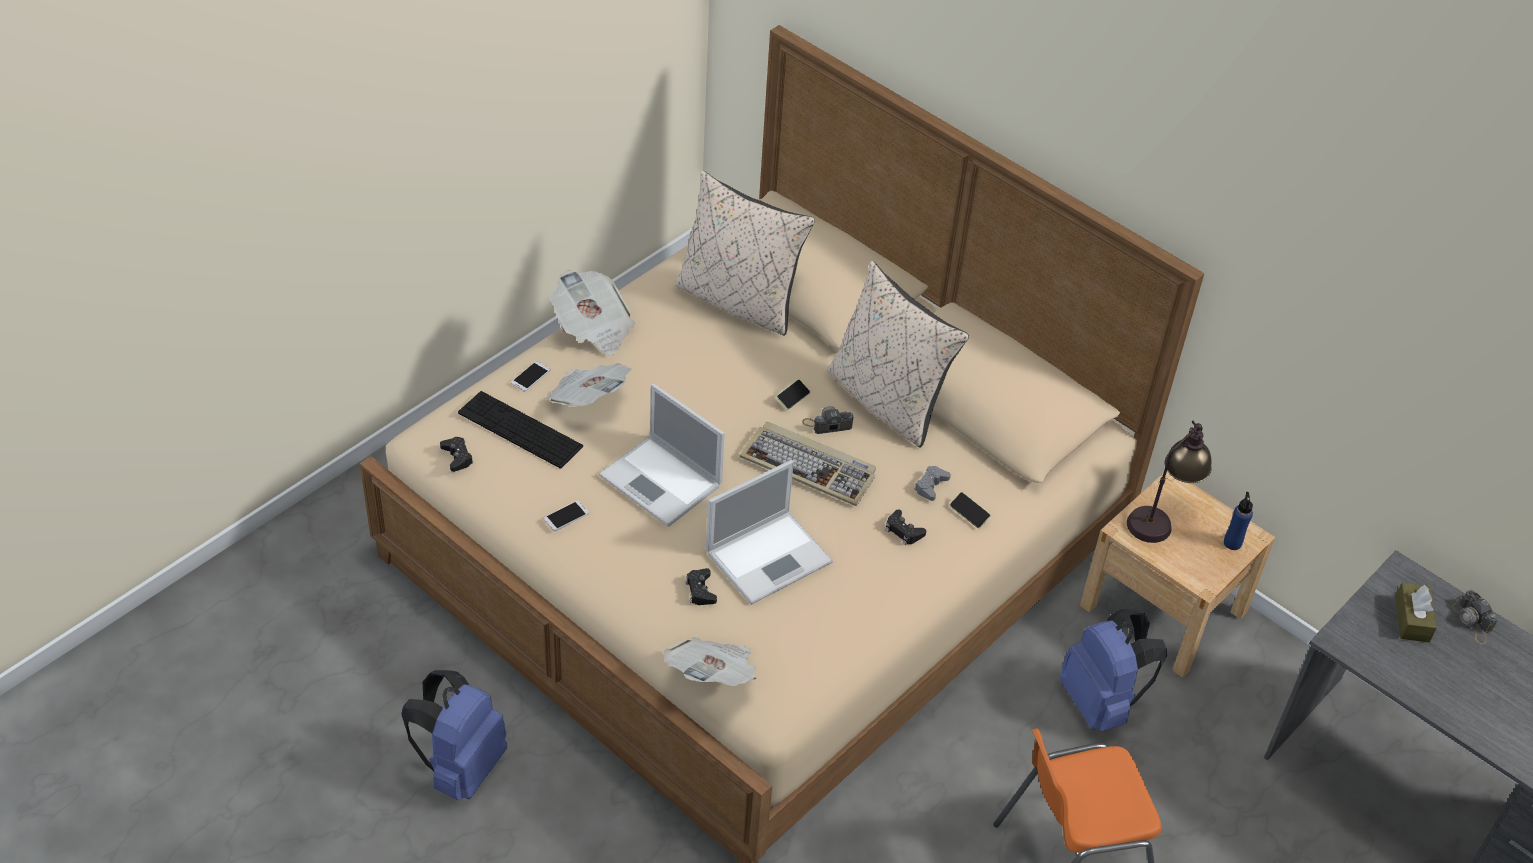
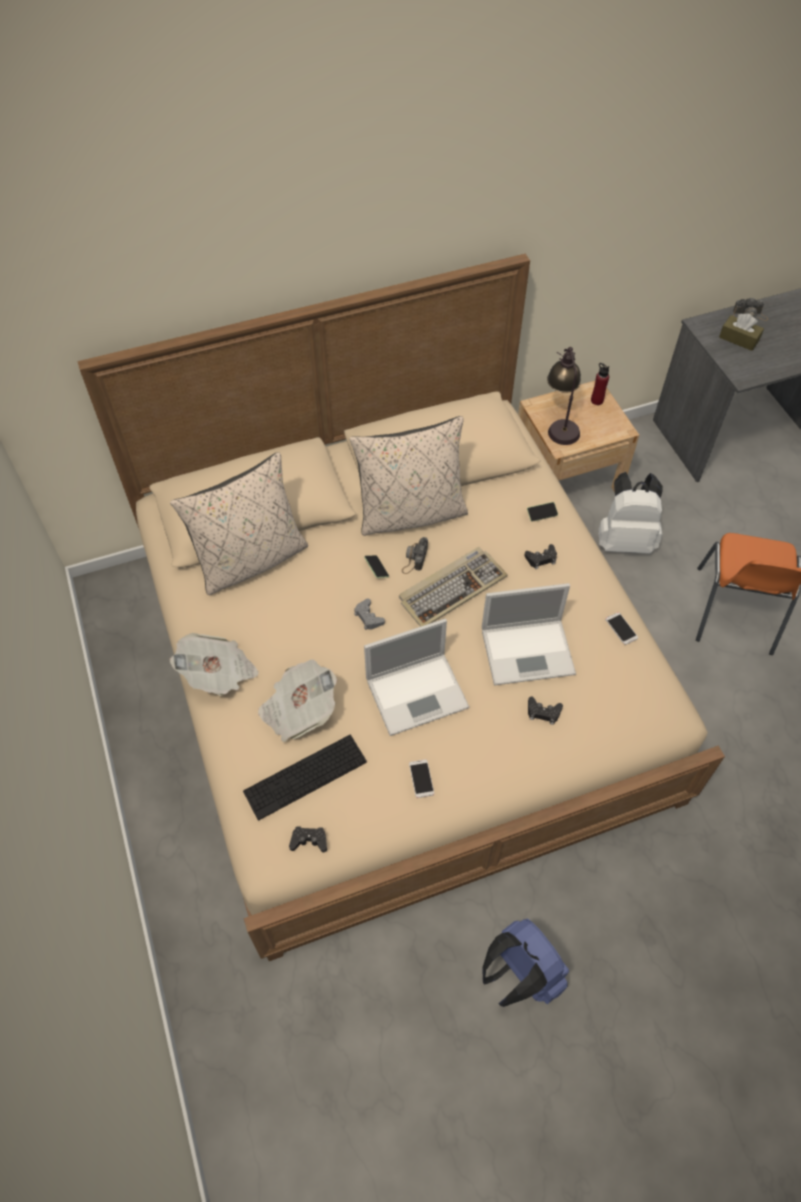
camera: 60 degrees left, 10 degrees up
phone [511,361,550,392] -> phone moved to [605,612,638,645]
newspaper [663,637,756,686] -> none
laptop [706,460,833,605] -> laptop turned 90 degrees clockwise [482,583,576,685]
grey game controller [914,466,951,501] -> grey game controller moved to [354,599,385,630]
blue backpack [1060,609,1167,731] -> white backpack [598,472,663,554]
blue bottle [1224,492,1253,550] -> red bottle [591,363,609,405]

